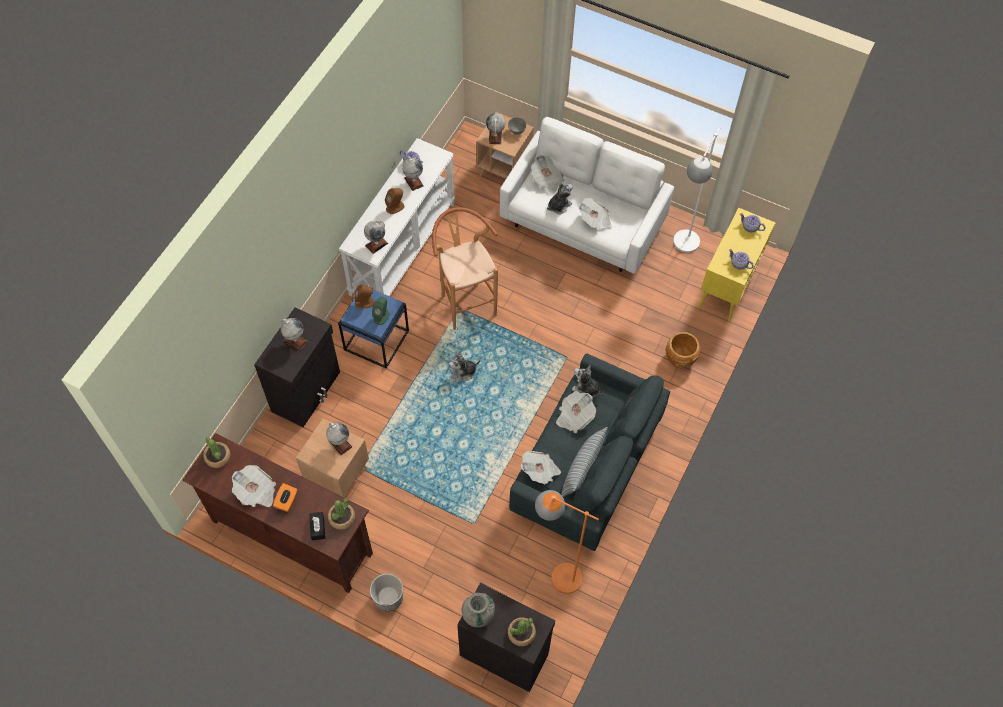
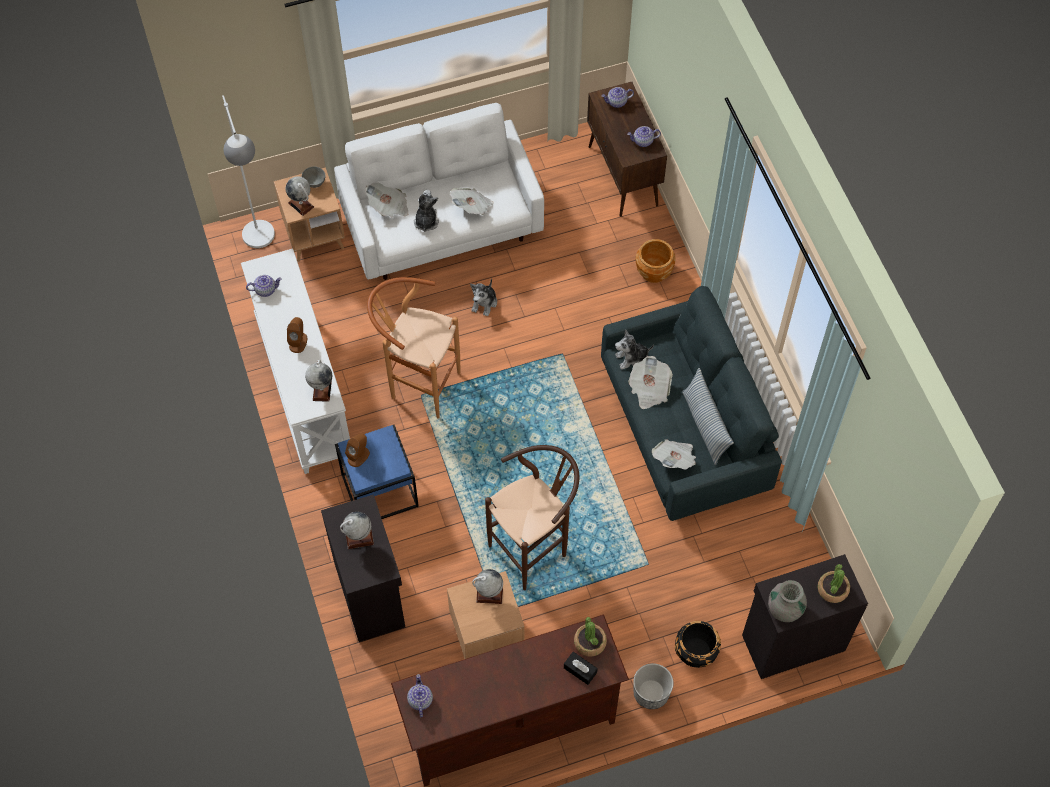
camera: 45 degrees left, 0 degrees up
potted plant [203,437,230,468] -> teapot [407,674,433,717]
newspaper [232,465,276,507] -> none
orange tissue box [273,483,297,512] -> none
green speaker [372,297,389,325] -> none
globe [402,156,424,191] -> none
plush toy [449,351,480,382] -> plush toy moved to [470,278,497,316]
orange floor lamp [535,490,599,594] -> none
white floor lamp [673,127,720,253] -> white floor lamp moved to [222,95,275,248]
yellow cabinet [698,208,775,322] -> brown cabinet [587,82,667,217]
none -> brown stool [485,445,579,590]
none -> black planter [675,621,721,668]

